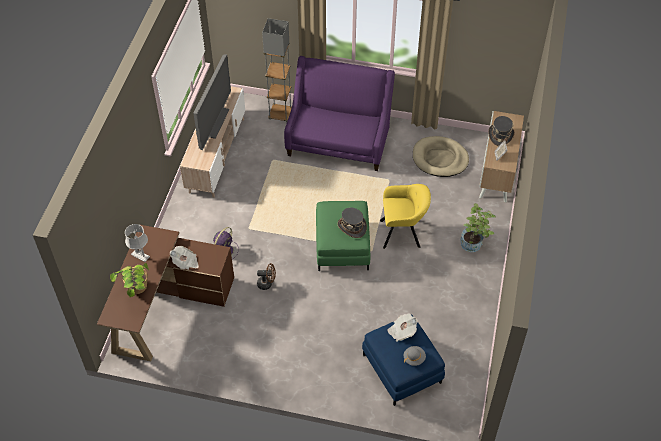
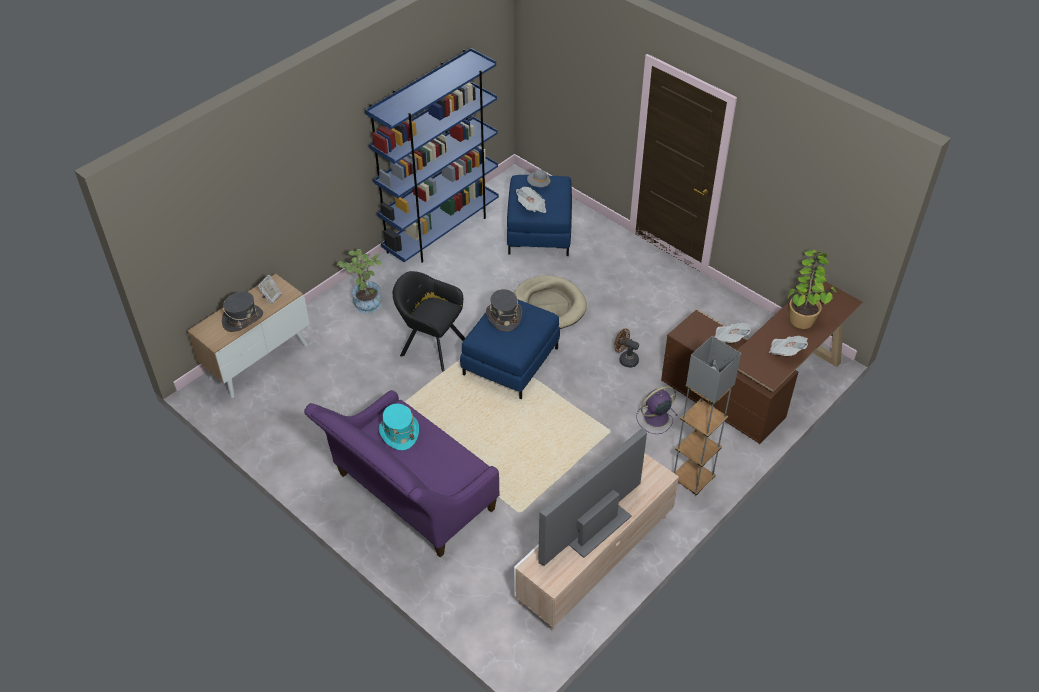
camera: 150 degrees left, 5 degrees down
grey table lamp [125,224,150,262] -> newspaper [769,336,808,356]
grey floor lamp [262,18,292,123] -> grey floor lamp moved to [674,336,741,496]
green ottoman [316,201,370,271] -> blue ottoman [460,300,560,399]
yellow armchair [380,184,431,249] -> black armchair [392,271,465,372]
beige dog bed [413,136,469,177] -> beige dog bed moved to [514,275,587,329]
none -> blue bookcase [365,48,499,263]
none -> turquoise hat [379,404,419,450]

